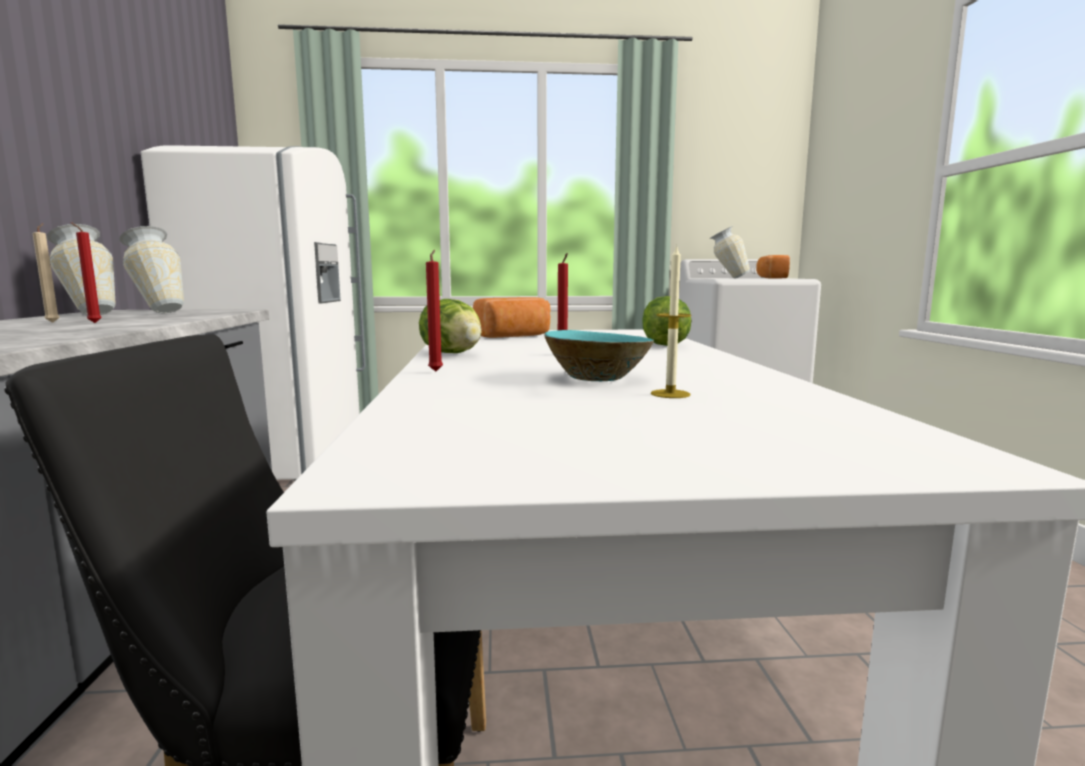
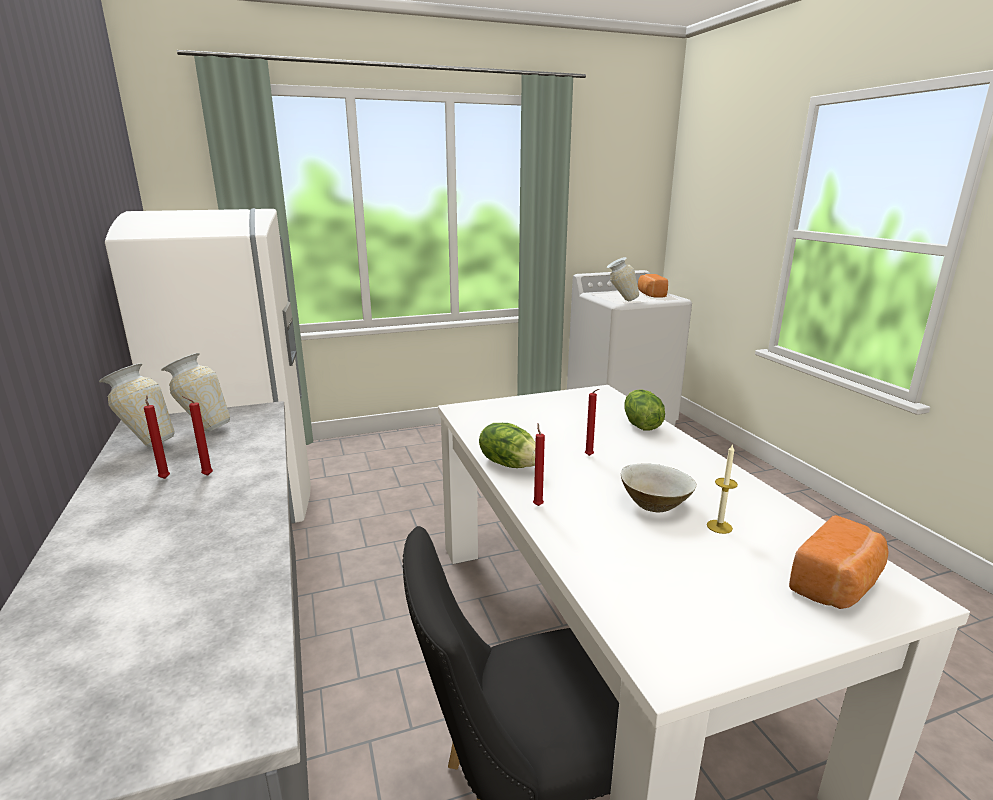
camera: 15 degrees left, 10 degrees up
beige candle [32,223,60,323] -> red candle [144,395,170,479]
bread [473,297,551,338] -> bread moved to [789,515,889,609]
turquoise bowl [544,330,654,381] -> beige bowl [621,463,696,512]

